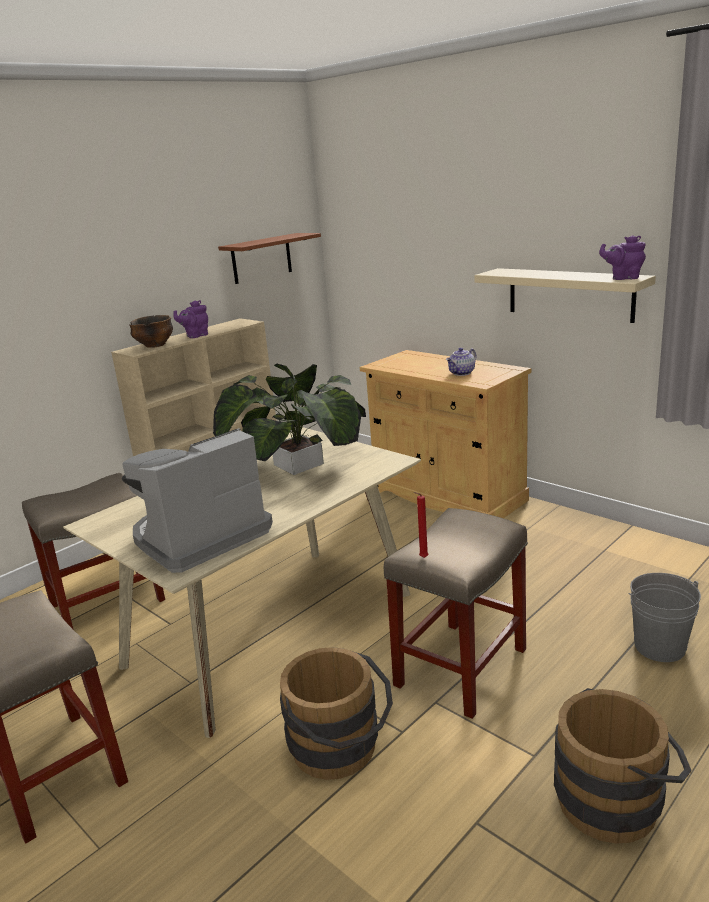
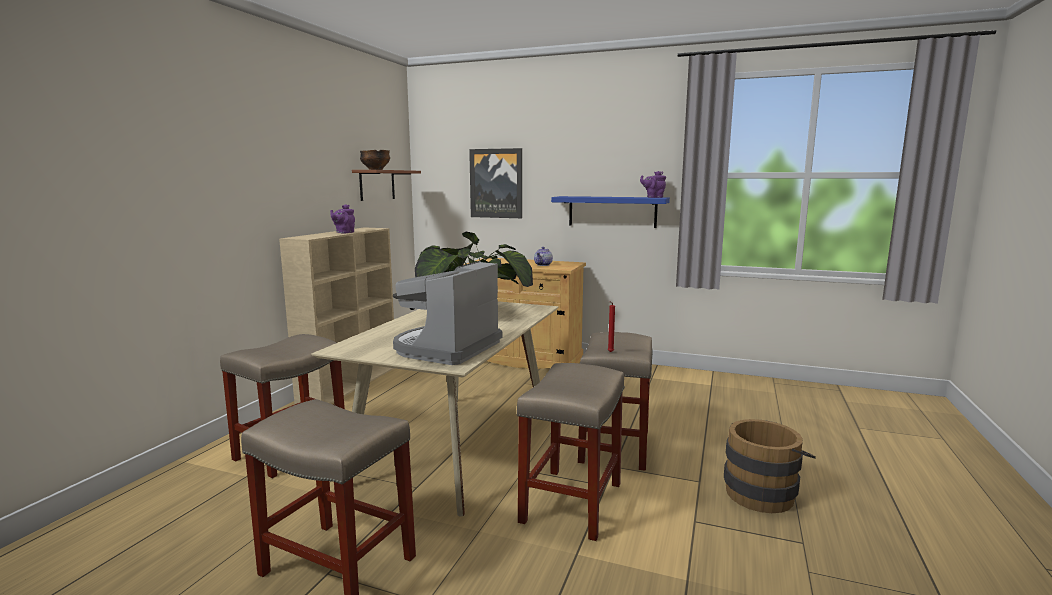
camera: 25 degrees left, 10 degrees down
bowl [129,315,173,348] -> bowl moved to [360,150,390,170]
brown bucket [280,647,393,780] -> beige stool [517,363,625,541]
beige shelf [474,268,656,323] -> blue shelf [551,196,670,228]
grey bucket [628,573,701,662] -> none
none -> picture [469,148,522,218]

